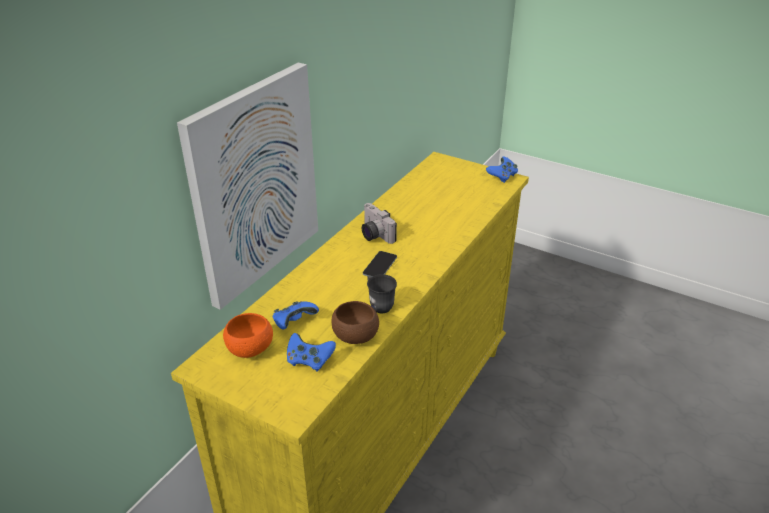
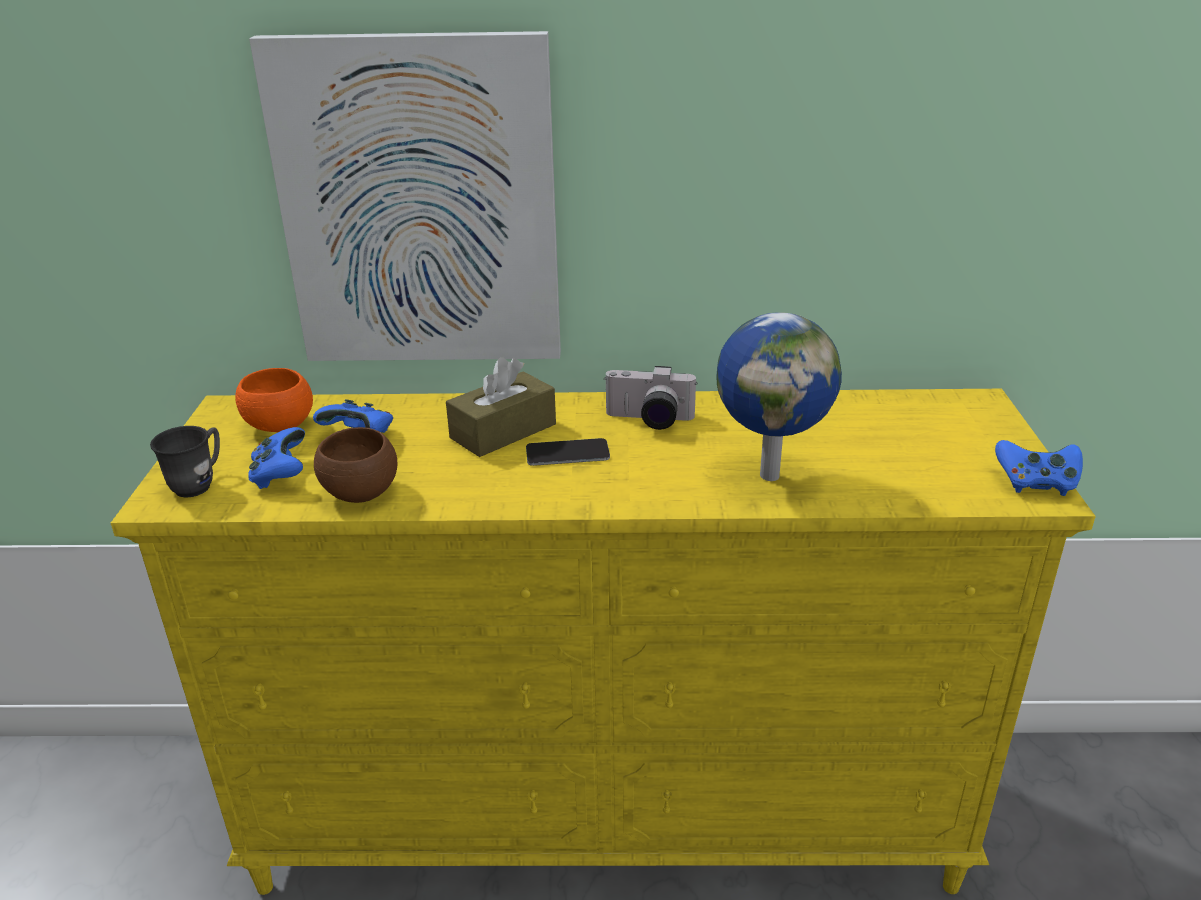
camera: 60 degrees right, 5 degrees down
camera [362,203,397,244] -> camera turned 105 degrees counterclockwise [604,366,698,430]
grey mug [367,274,397,313] -> grey mug moved to [150,426,220,497]
none -> brown tissue box [446,357,556,457]
none -> globe [716,312,842,481]

